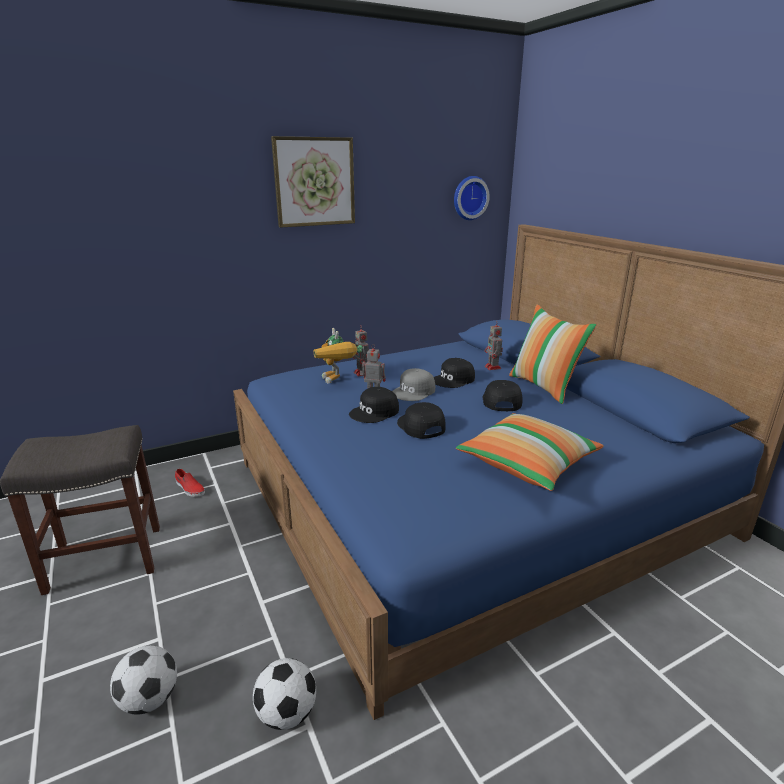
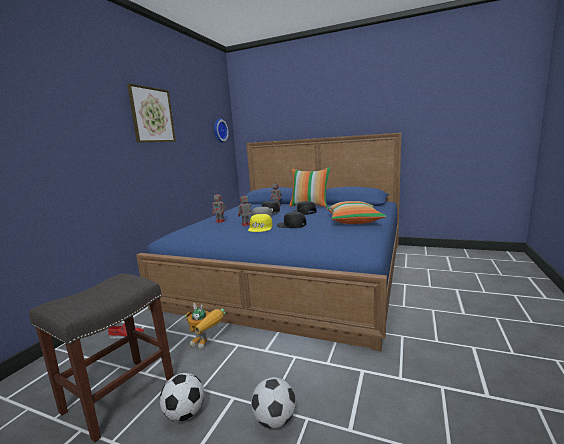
camera: 40 degrees left, 10 degrees down
football [253,658,316,730] -> football moved to [160,373,204,421]
toy robot [314,328,363,383] -> toy robot moved to [184,303,226,349]
black cap [349,387,399,423] -> yellow cap [248,214,273,232]

